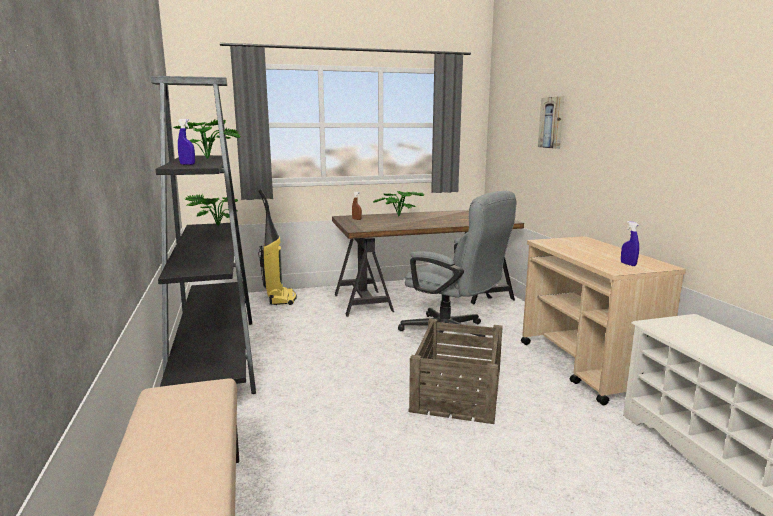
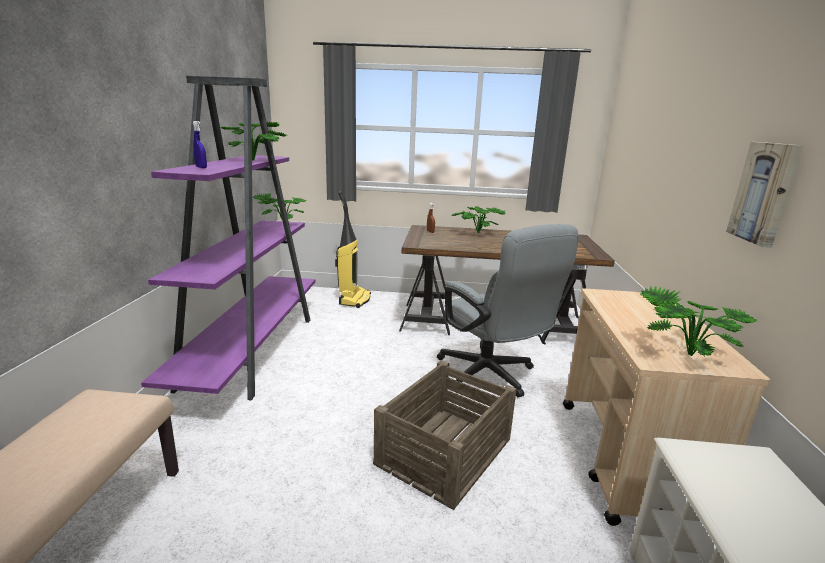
camera: 20 degrees right, 5 degrees up
black bookcase [151,76,256,394] -> purple bookcase [141,76,315,401]
picture [538,96,564,149] -> picture moved to [726,142,804,248]
blue spray bottle [621,221,639,266] -> potted plant [640,286,757,356]

